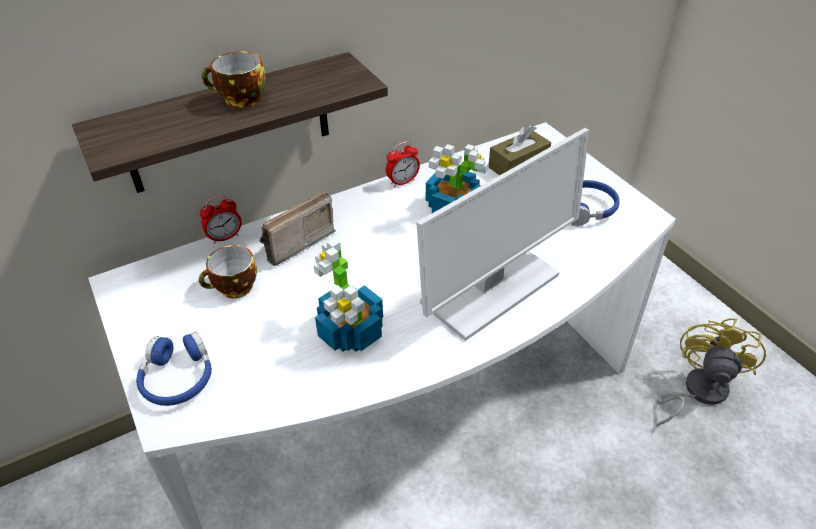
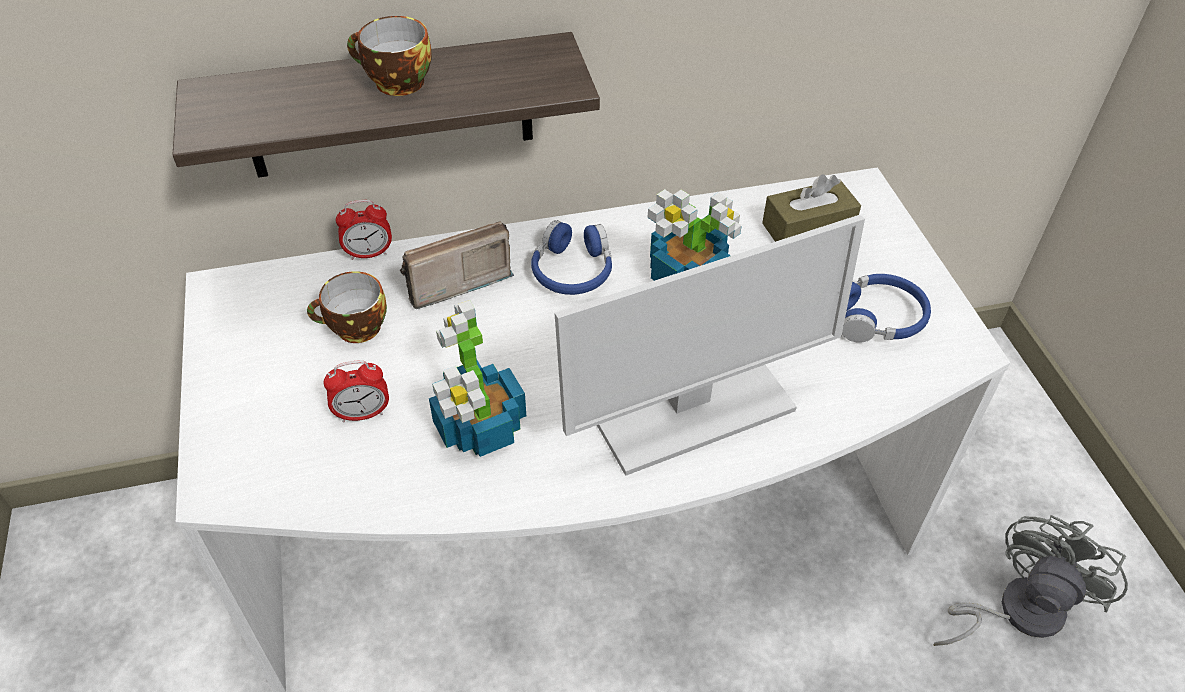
camera: 15 degrees right, 5 degrees up
blue headphones [136,331,212,406] -> blue headphones moved to [531,220,612,295]
alarm clock [386,141,420,187] -> alarm clock moved to [324,361,389,423]
yellow fan [656,318,766,427] -> grey fan [933,515,1128,646]

